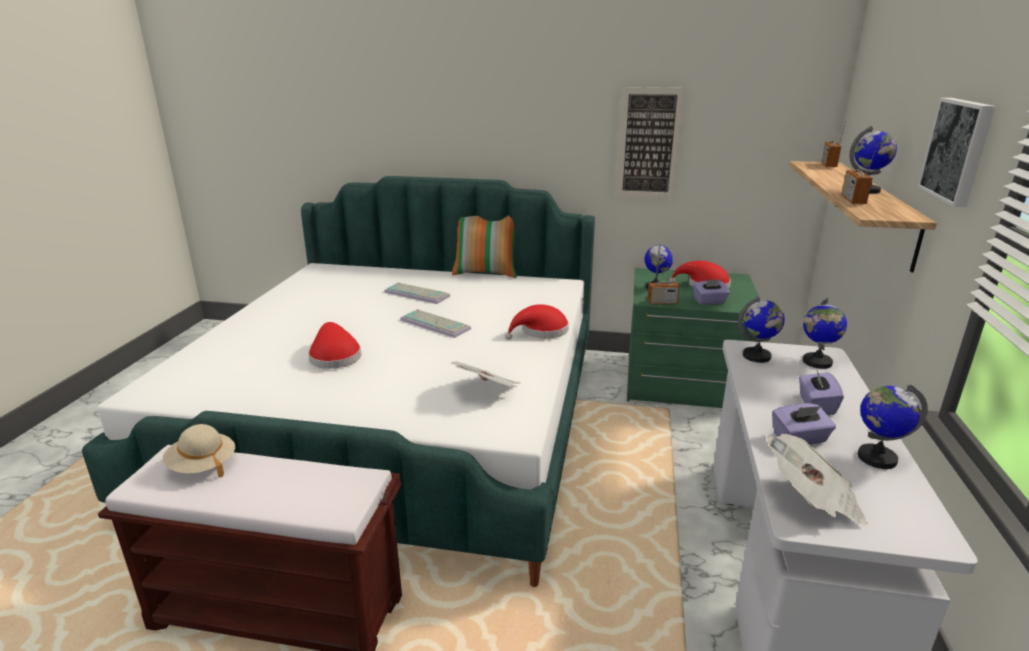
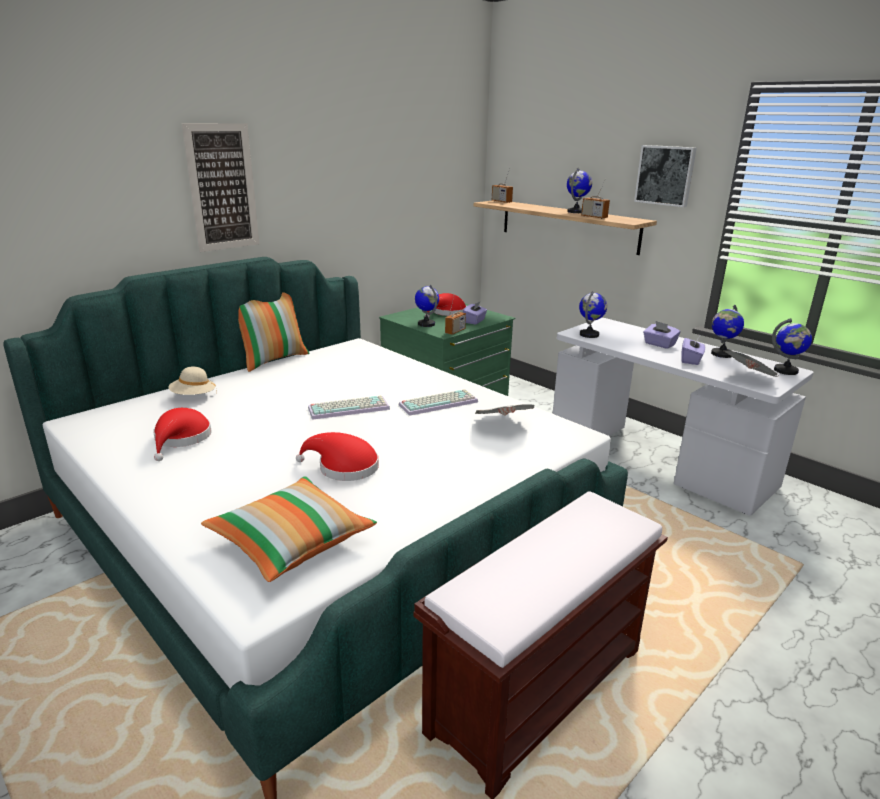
camera: 55 degrees left, 0 degrees up
beige hat [163,424,235,477] -> beige hat moved to [168,366,217,395]
keyboard [384,282,450,304] -> keyboard moved to [399,389,478,416]
red hat [505,304,569,340] -> red hat moved to [153,408,212,461]
picture [615,87,685,199] -> picture moved to [182,123,259,252]
globe [803,298,847,369] -> globe moved to [772,318,812,375]
none -> pillow [201,476,377,582]

